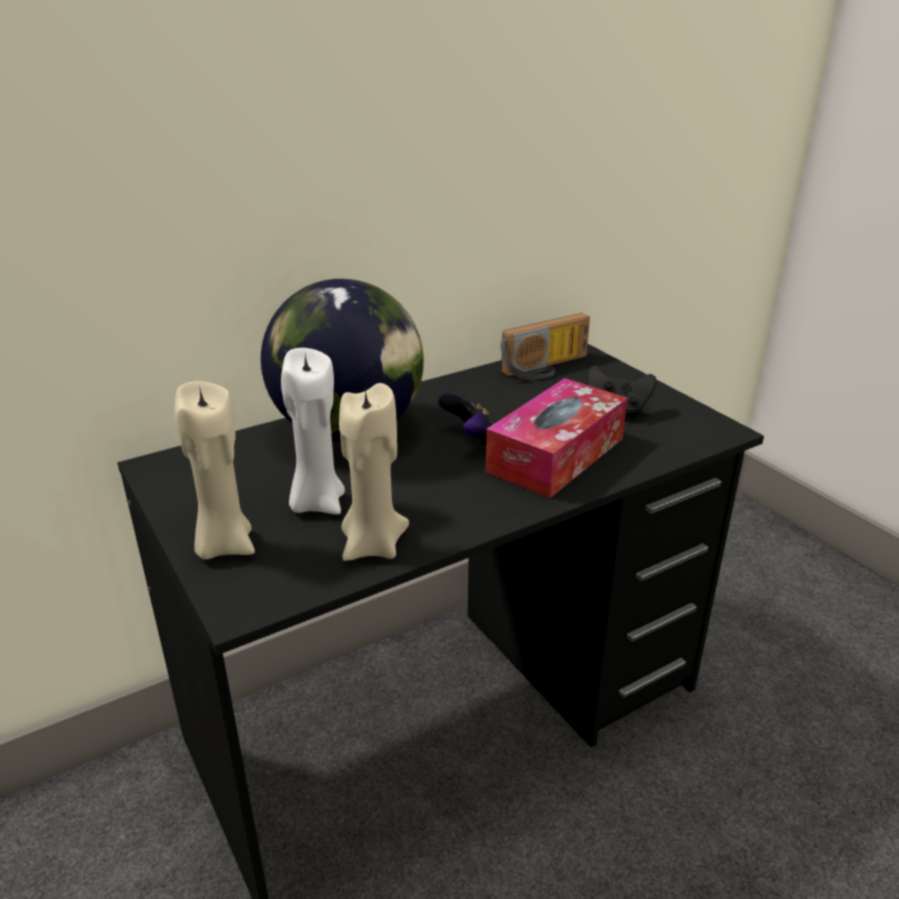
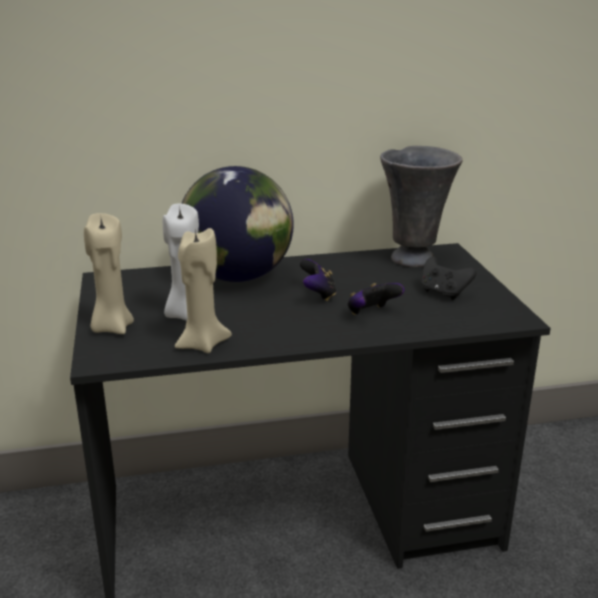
camera: 20 degrees right, 5 degrees down
tissue box [486,378,627,498] -> game controller [347,283,405,315]
radio [501,313,590,380] -> grey vase [380,146,463,267]

